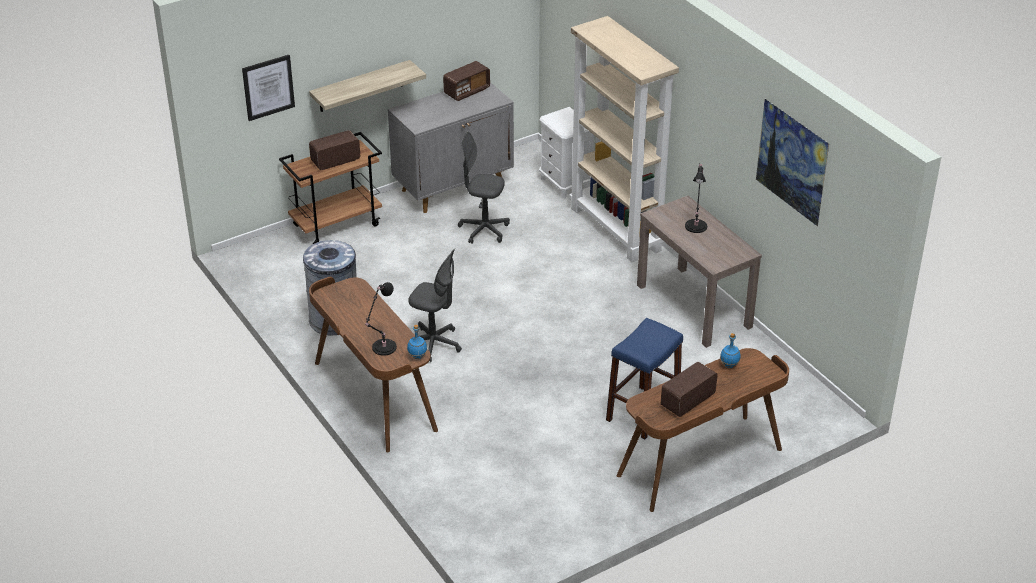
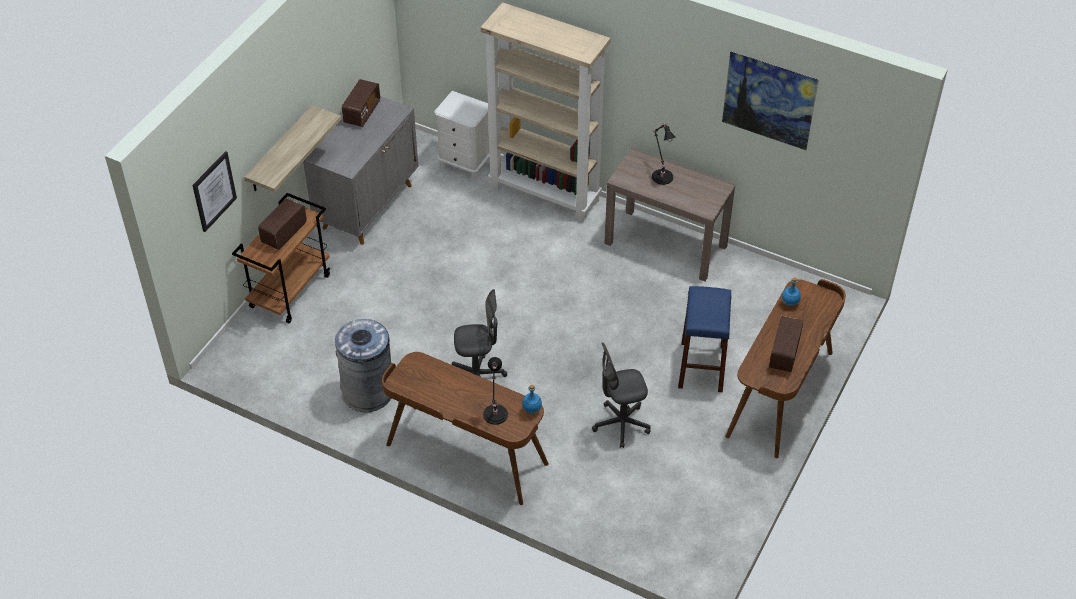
camera: 30 degrees left, 10 degrees up
grey office chair [458,131,510,244] -> grey office chair moved to [592,342,651,448]

